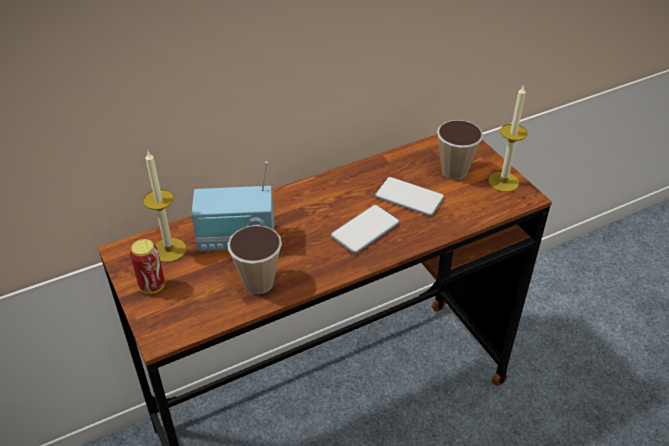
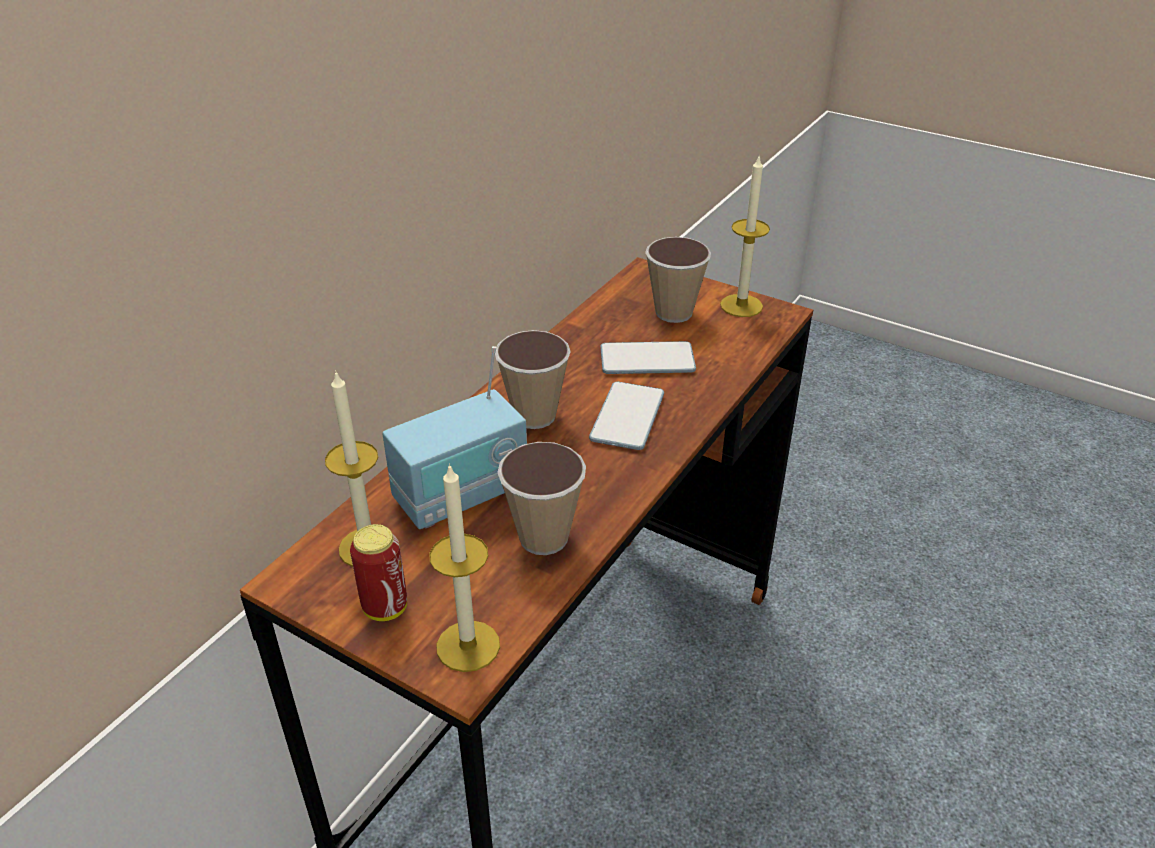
camera: 30 degrees left, 5 degrees down
none -> candle [429,463,500,672]
none -> cup [495,330,571,429]

